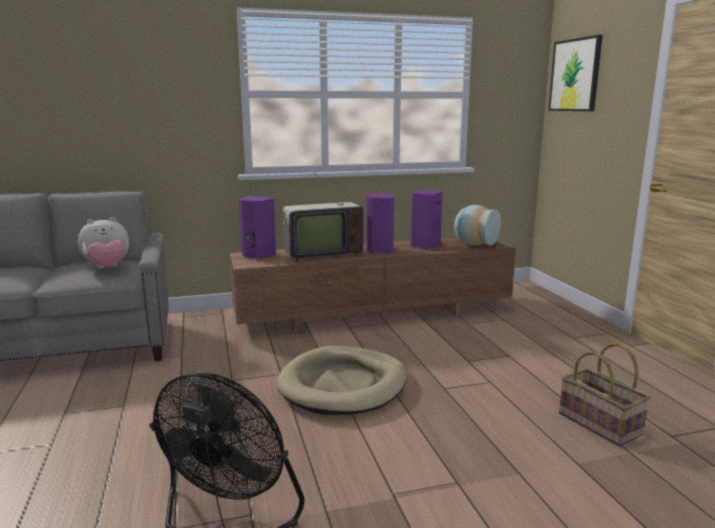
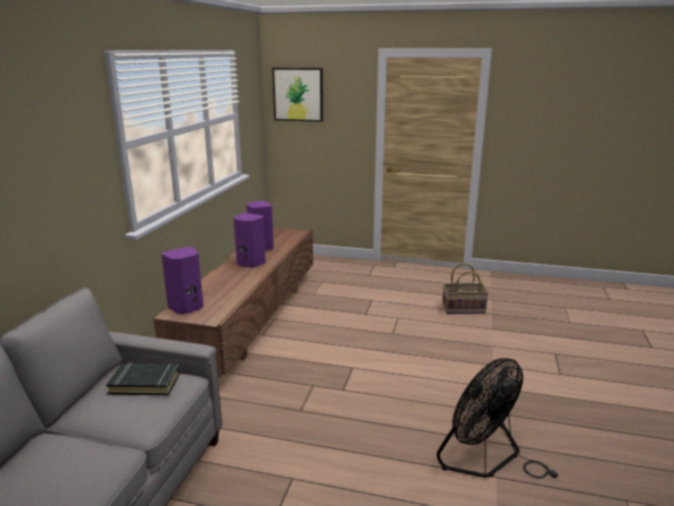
camera: 60 degrees left, 5 degrees up
plush toy [78,217,129,268] -> black book [106,363,180,395]
beige dog bed [277,346,406,415] -> none
television [282,167,363,262] -> none
vase [454,205,501,246] -> none

